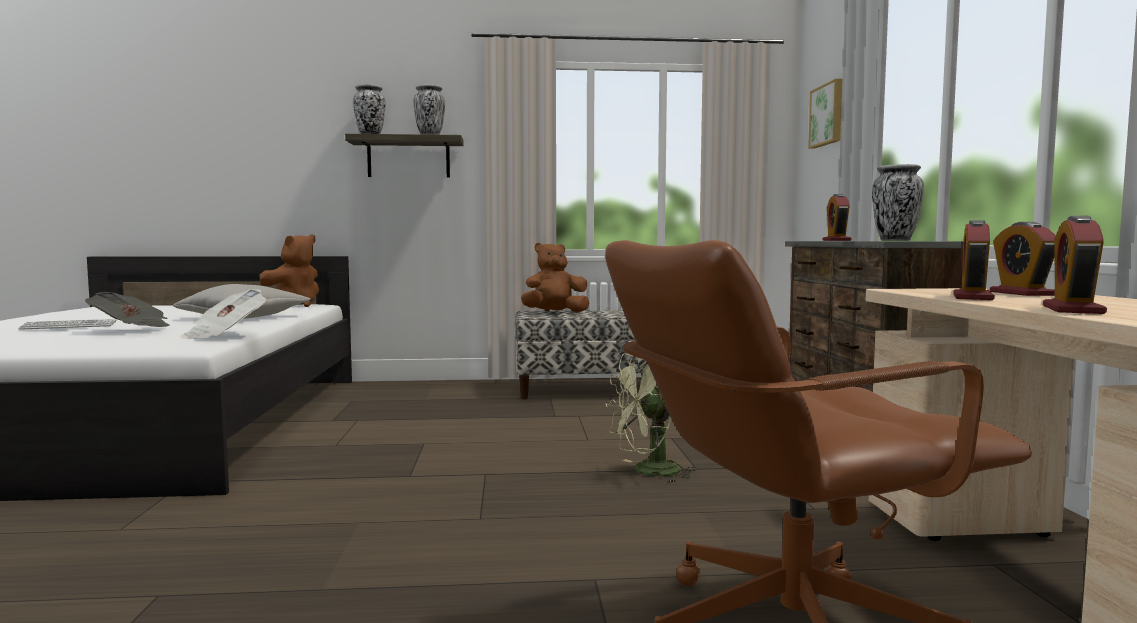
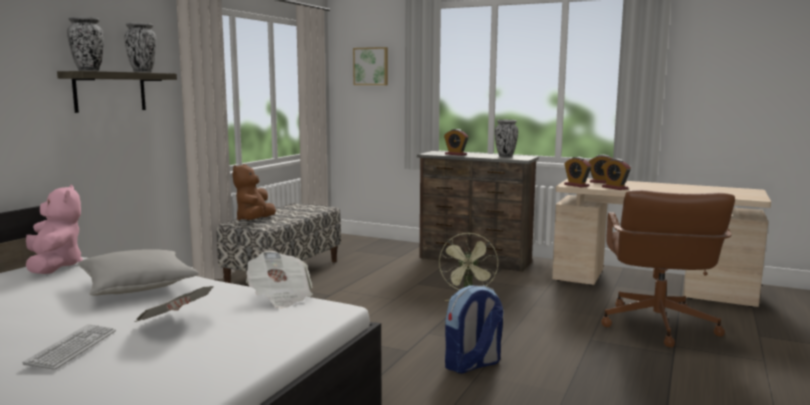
camera: 60 degrees left, 5 degrees up
brown plush toy [259,234,319,307] -> pink plush toy [26,184,83,274]
alarm clock [1043,216,1107,314] -> alarm clock moved to [564,157,592,187]
none -> backpack [445,285,503,374]

